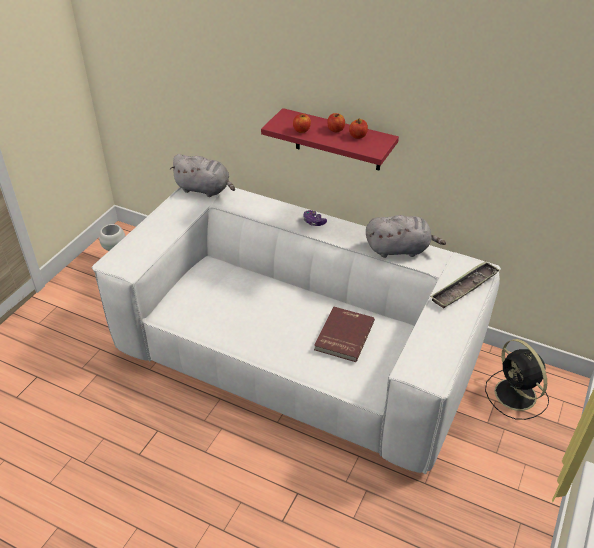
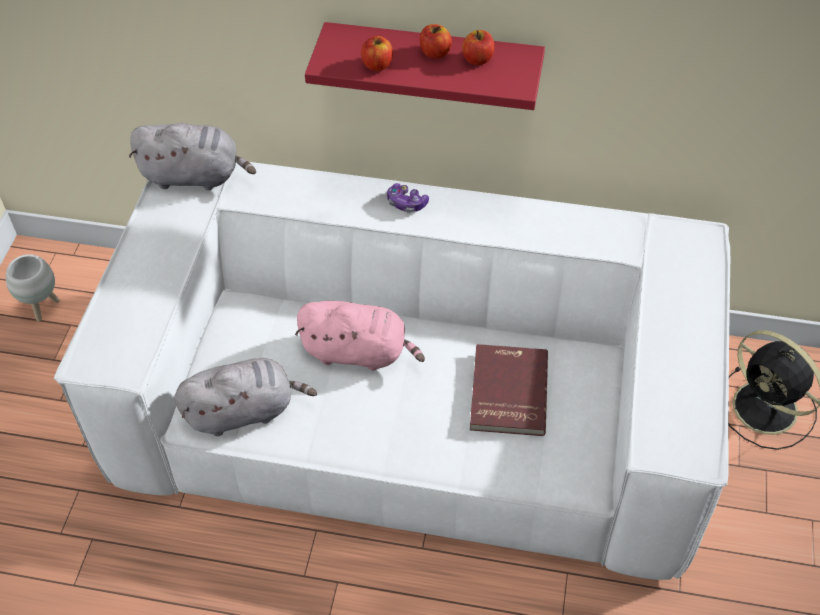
camera: 15 degrees left, 10 degrees up
grey plush toy [366,215,446,258] -> grey plush toy moved to [174,358,317,436]
tray [430,261,500,308] -> none
none -> pink plush toy [295,301,425,371]

